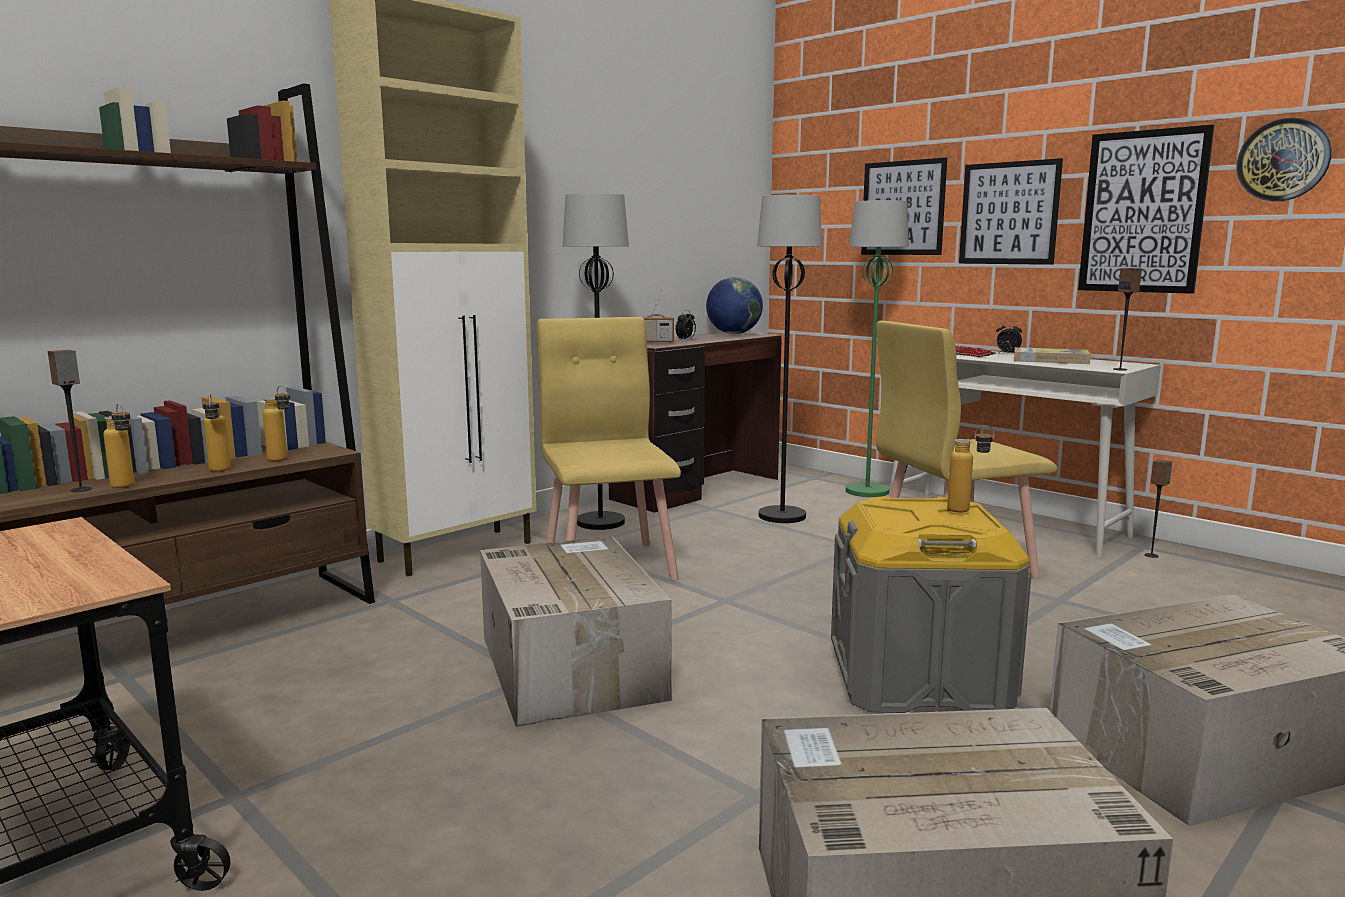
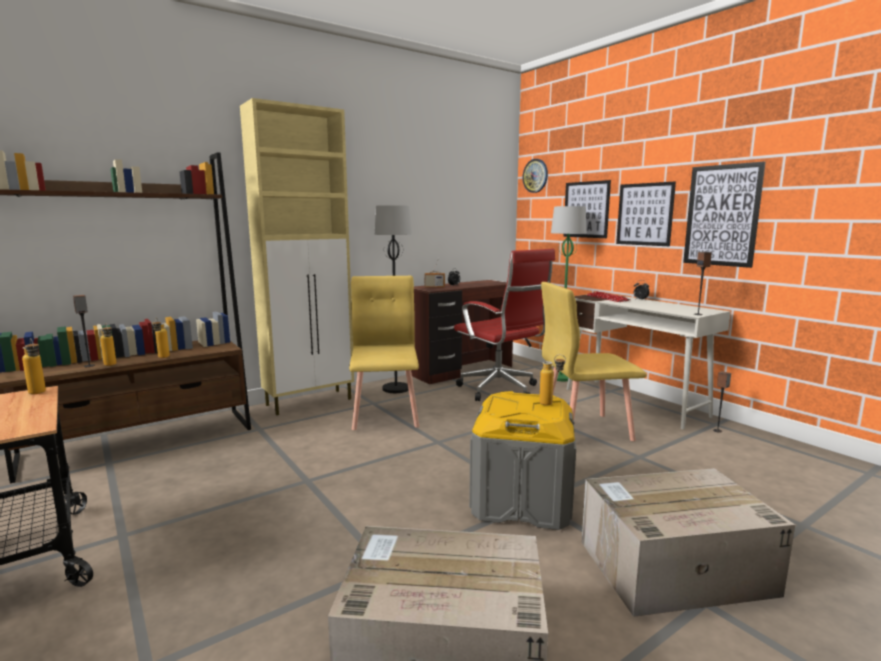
camera: 10 degrees right, 0 degrees up
bottle [263,386,290,461] -> bottle moved to [22,338,46,394]
cardboard box [480,536,672,727] -> none
globe [706,277,763,334] -> none
black floor lamp [757,195,822,523] -> red office chair [454,249,555,401]
book [1014,347,1091,364] -> none
wall clock [1237,118,1332,201] -> wall clock moved to [523,159,548,193]

